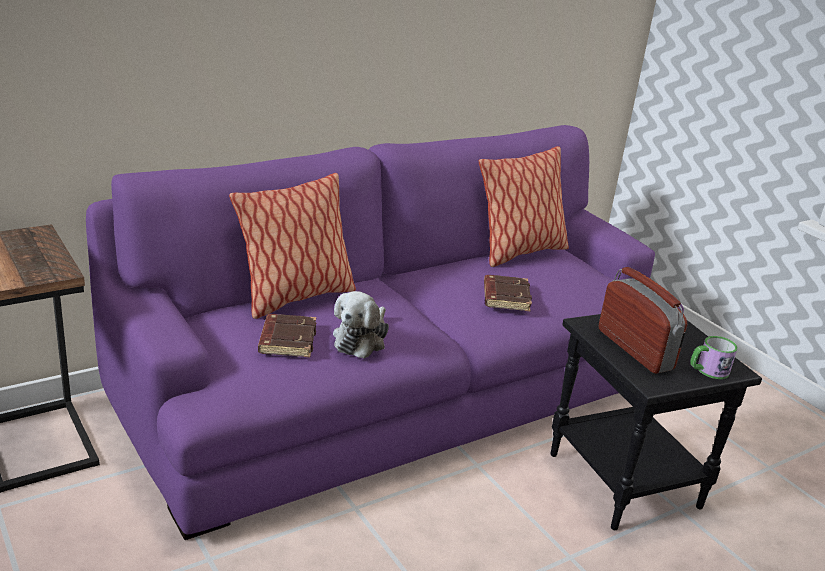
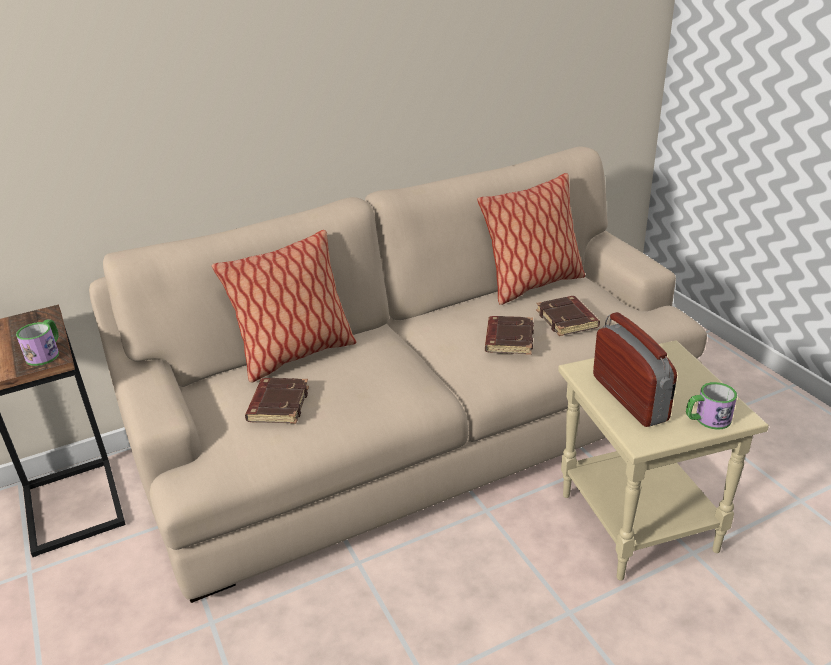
camera: 10 degrees right, 5 degrees up
purple sofa [86,125,684,540] -> beige sofa [89,146,707,603]
plush toy [333,291,389,359] -> none
black side table [551,314,762,530] -> beige side table [558,340,769,581]
none -> mug [16,319,59,366]
none -> brown book [536,296,600,336]

